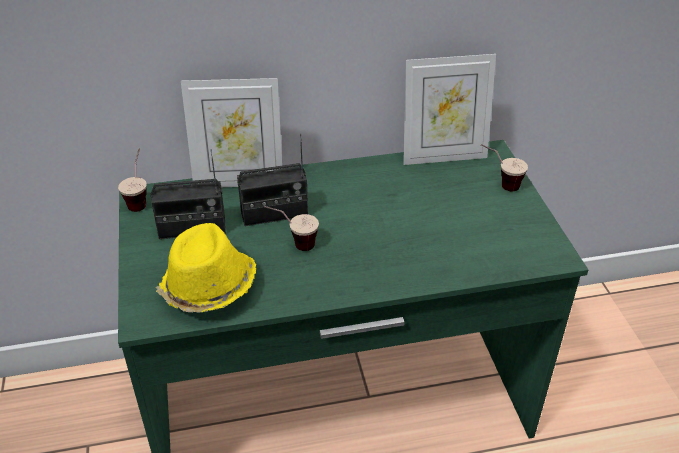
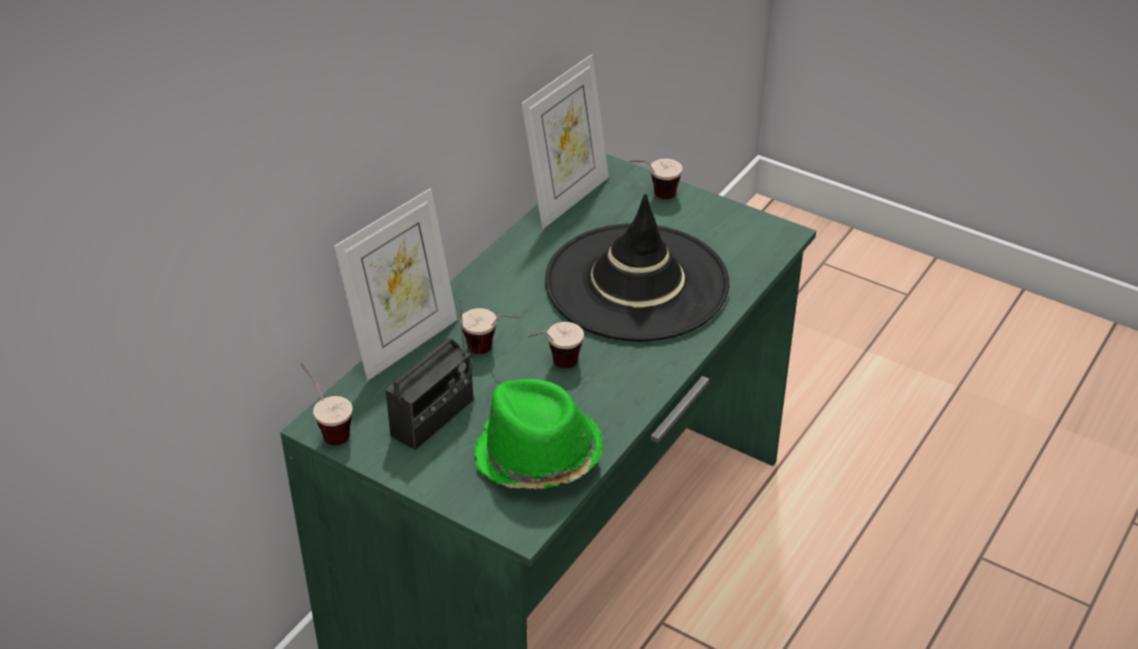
camera: 45 degrees left, 0 degrees up
yellow hat [156,223,256,313] -> green hat [474,379,603,489]
radio [237,134,308,226] -> cup [460,308,519,354]
none -> black hat [545,194,729,342]

